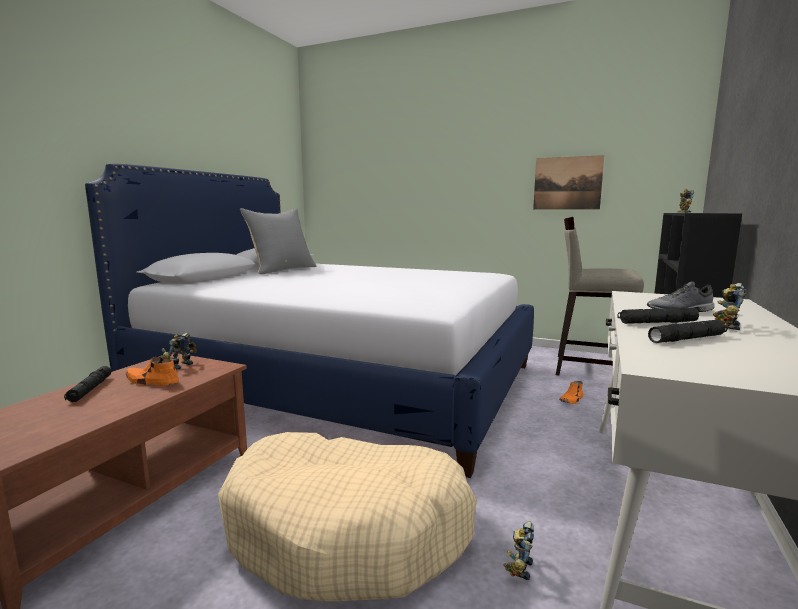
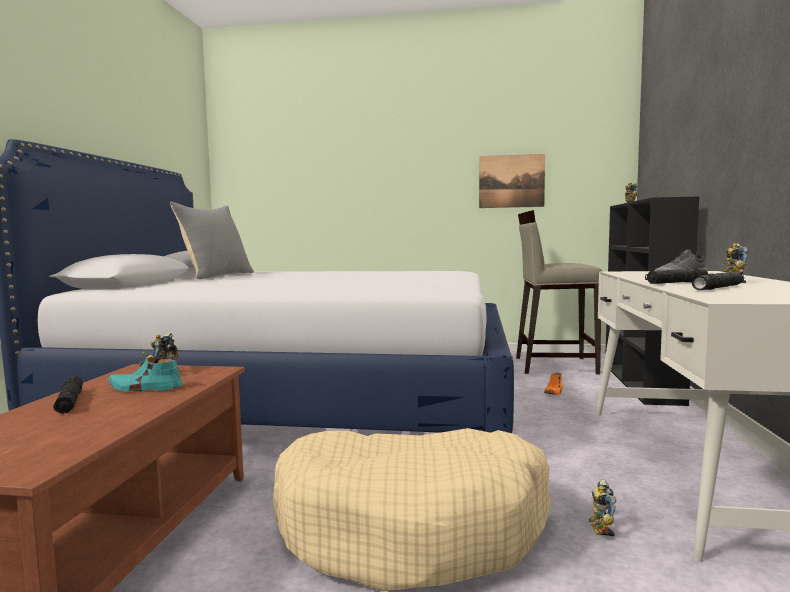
camera: 15 degrees left, 5 degrees down
orange shoe [126,357,179,386] -> turquoise shoe [107,357,182,392]

